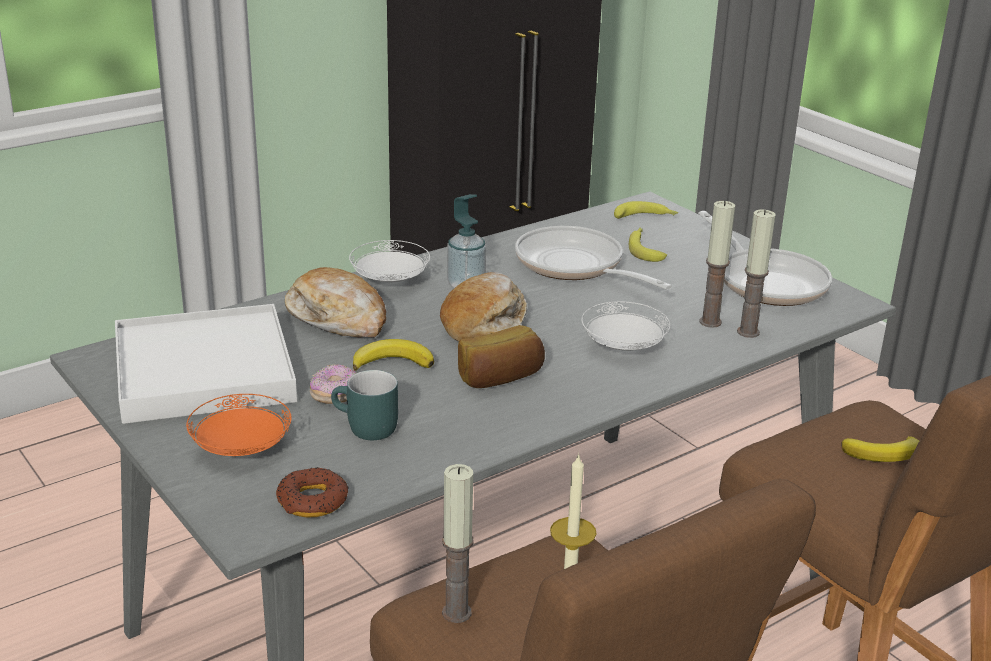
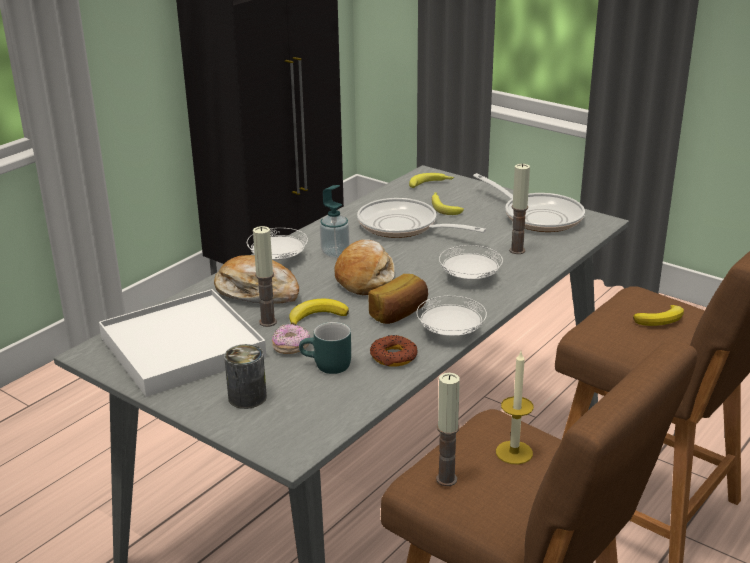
camera: 15 degrees left, 0 degrees up
orange plate [186,394,292,456] -> can [224,344,267,409]
donut [276,467,349,517] -> donut moved to [370,335,418,367]
candle [737,210,776,338] -> candle moved to [253,226,277,327]
none -> white plate [416,296,487,336]

